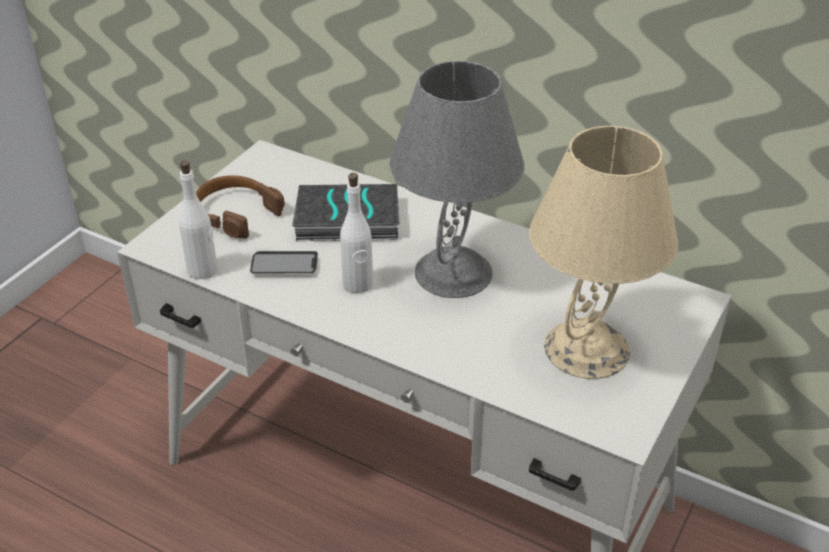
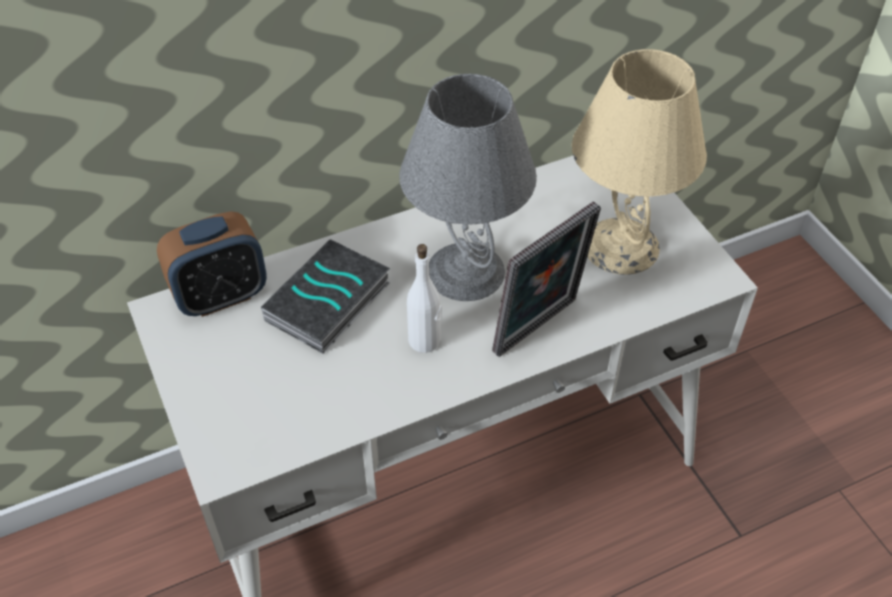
camera: 55 degrees left, 10 degrees up
white bottle [179,160,217,279] -> none
brown headphones [196,175,285,239] -> none
phone [250,251,318,273] -> none
none -> alarm clock [157,211,267,317]
none -> picture frame [492,201,601,357]

